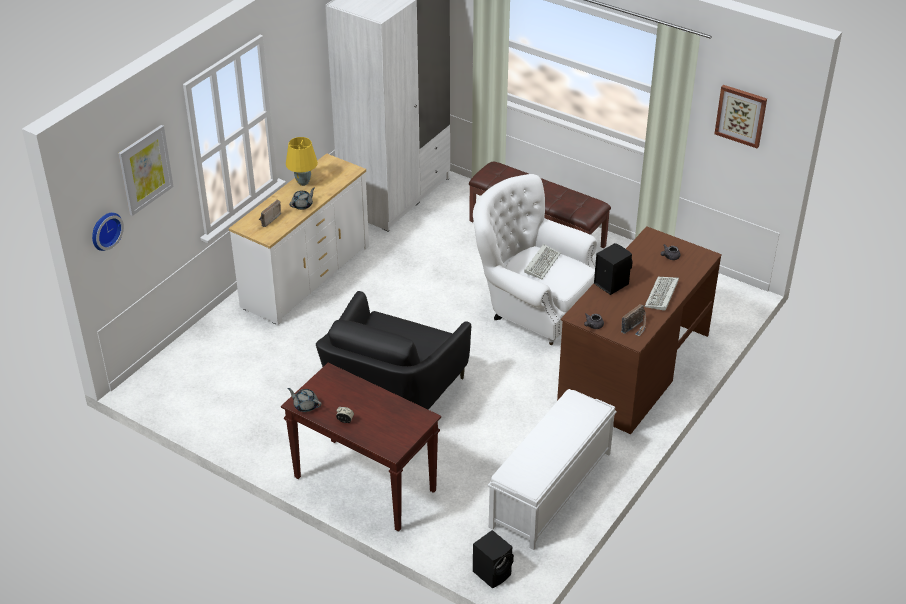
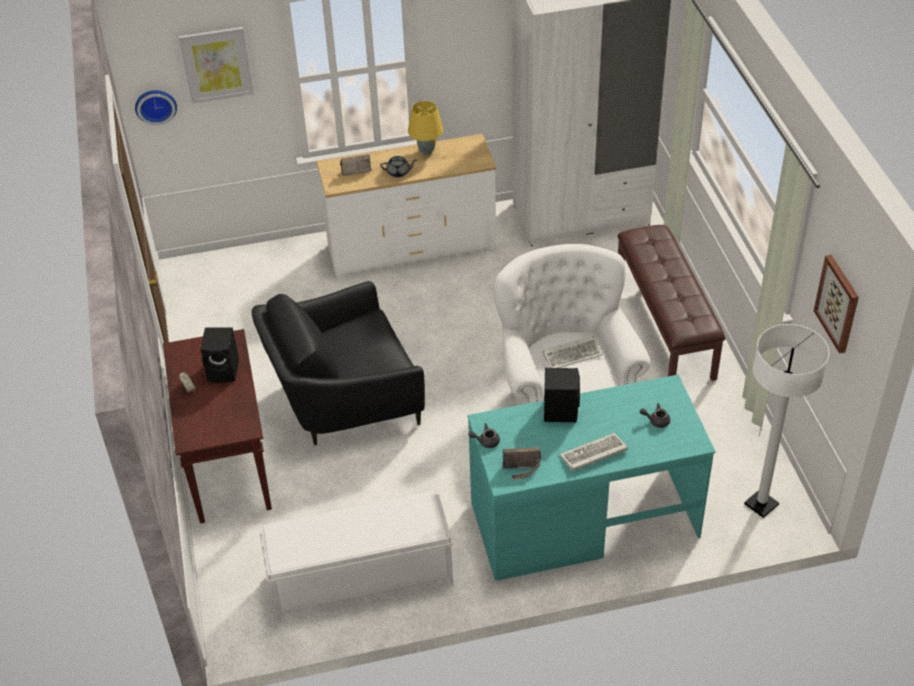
camera: 45 degrees right, 5 degrees up
grey teapot [287,388,322,412] -> none
black speaker [473,530,514,588] -> black speaker moved to [200,327,239,382]
brown desk [557,226,722,434] -> turquoise desk [467,375,716,581]
none -> white floor lamp [744,324,830,518]

